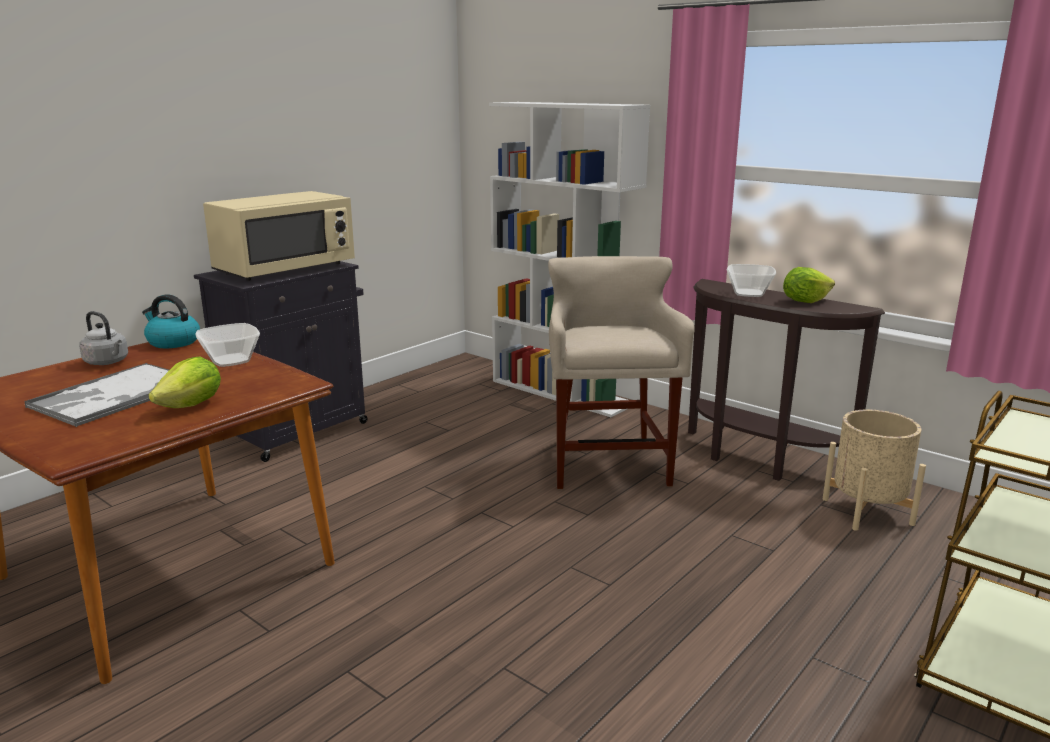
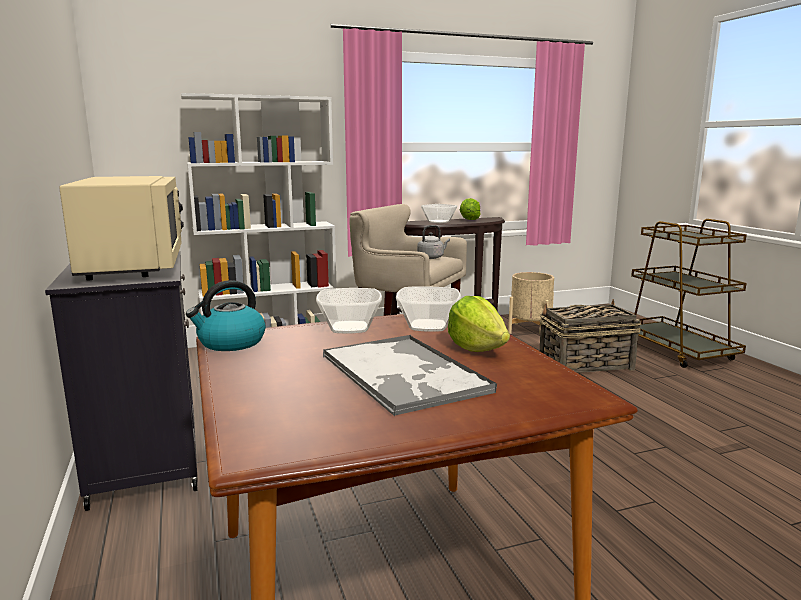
camera: 60 degrees left, 5 degrees down
grey kettle [79,311,128,365] -> grey kettle moved to [417,225,450,259]
none -> bowl [396,286,461,332]
none -> basket [539,299,641,373]

